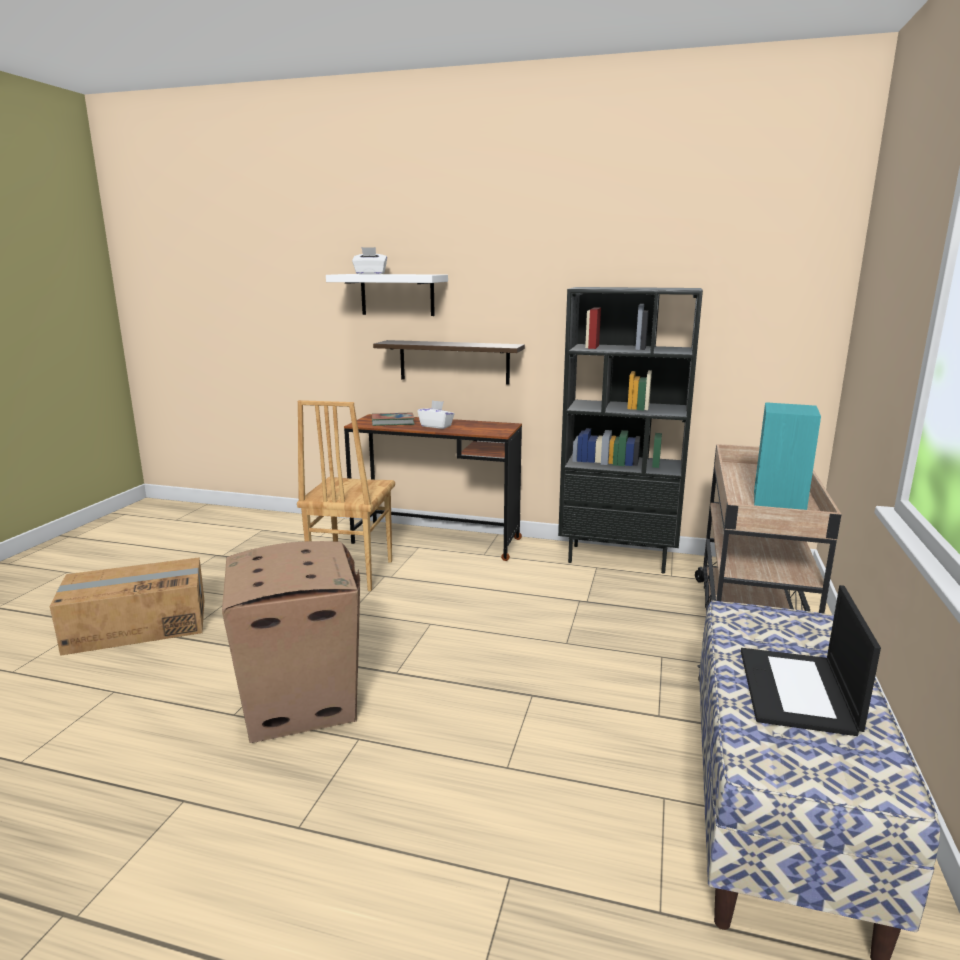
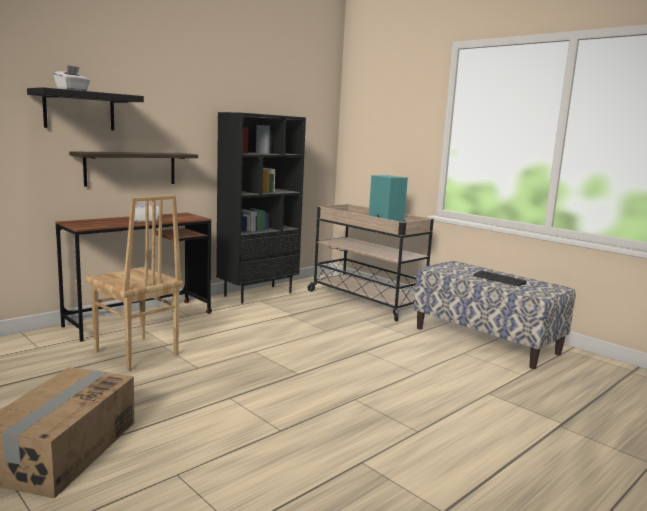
camera: 60 degrees left, 5 degrees down
cardboard box [222,541,360,743] -> none
white shelf [326,274,448,316] -> black shelf [27,87,144,130]
book [372,412,415,426] -> none
laptop [741,585,881,736] -> keyboard [473,270,526,286]

